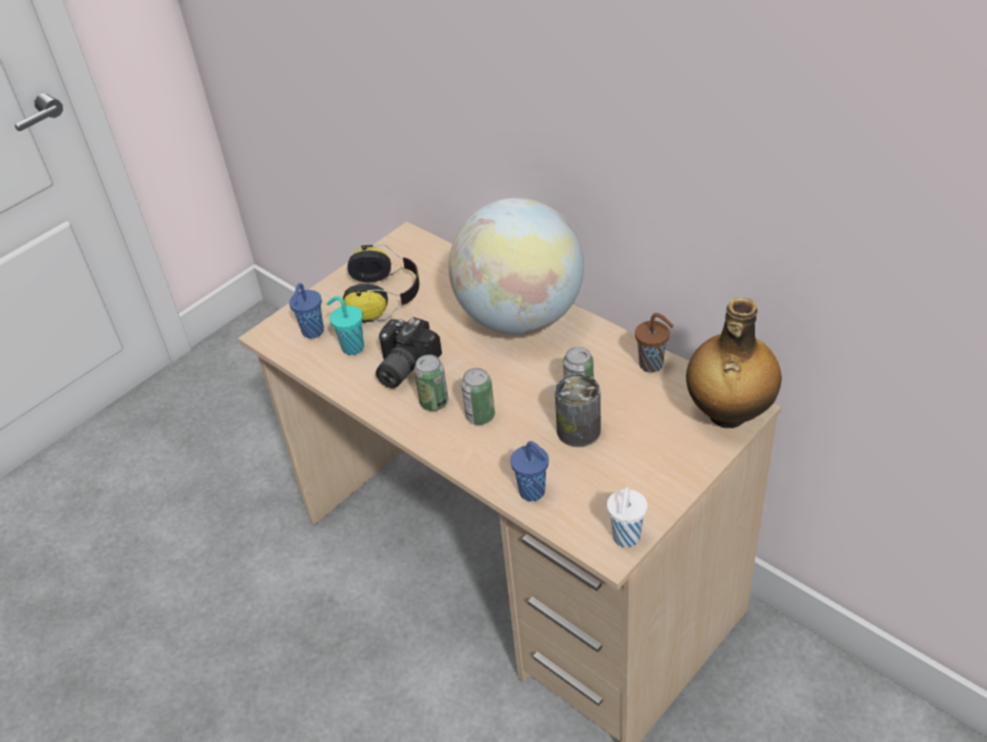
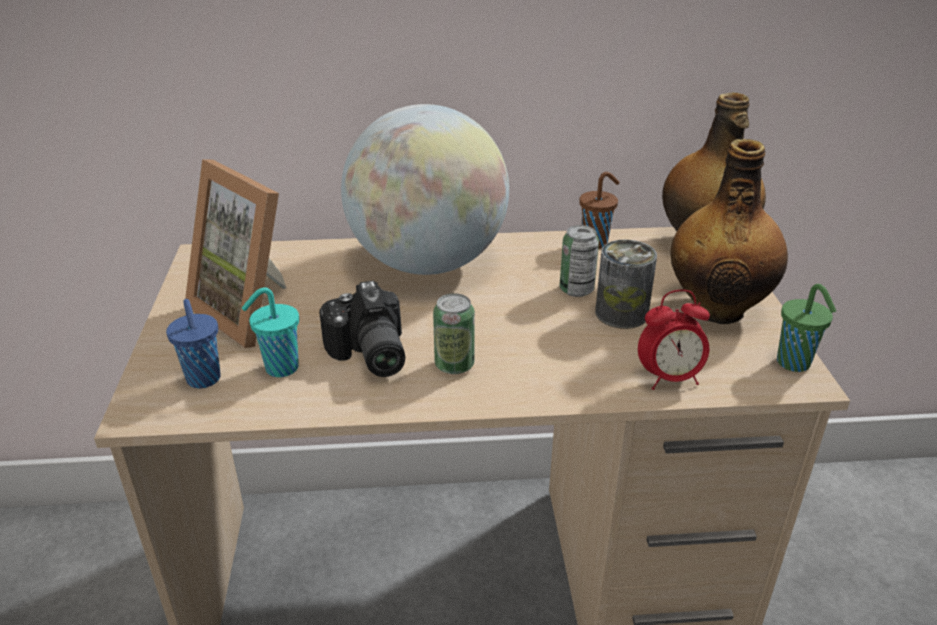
camera: 50 degrees left, 10 degrees down
headphones [343,245,419,323] -> picture frame [185,159,286,348]
can [461,368,495,425] -> none
blue cup [510,441,549,501] -> alarm clock [638,290,710,390]
white cup [607,487,647,547] -> green cup [777,284,836,372]
none -> bottle [670,139,788,324]

